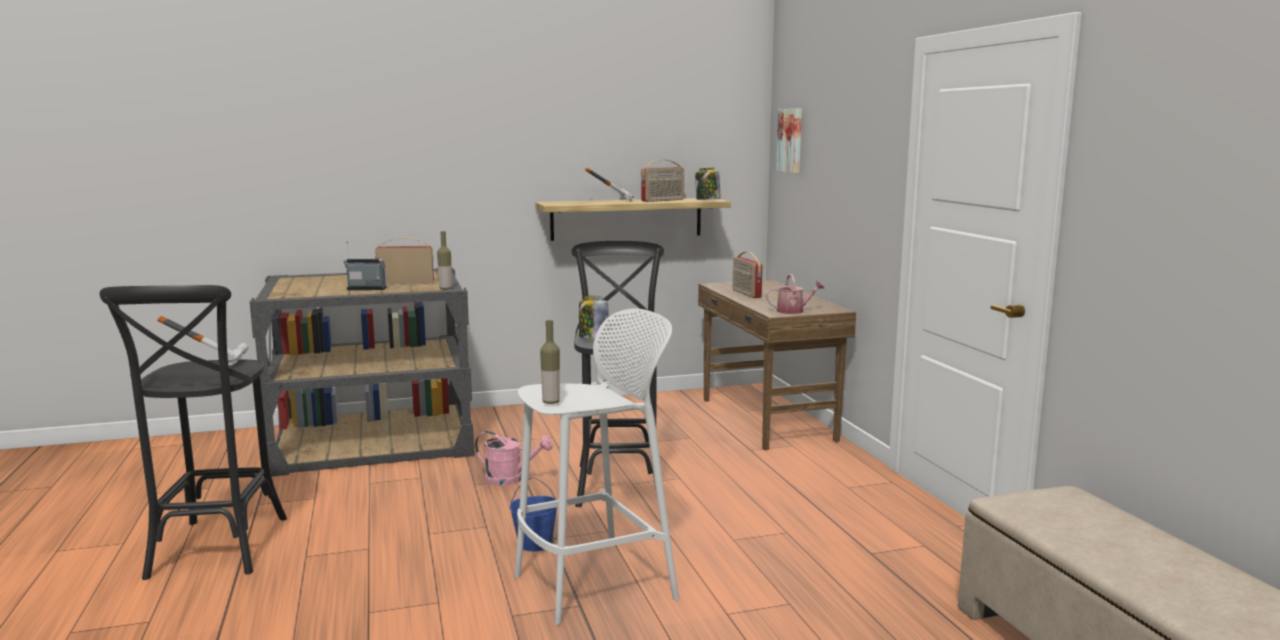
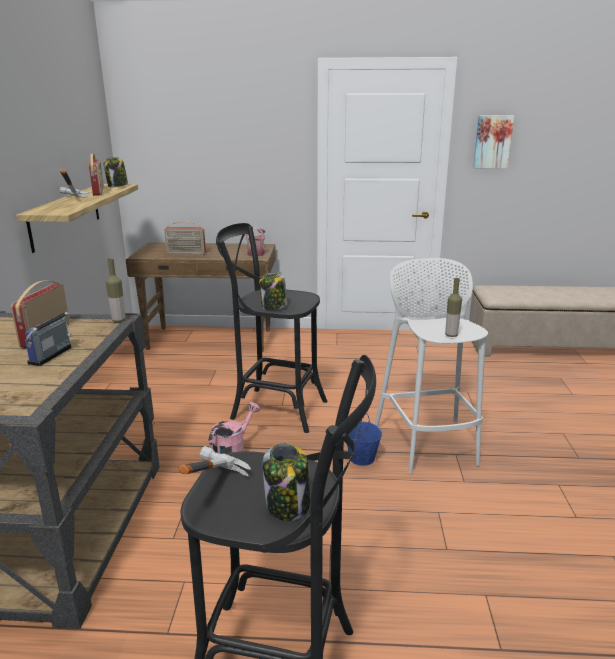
camera: 70 degrees left, 10 degrees up
picture [776,109,802,173] -> picture moved to [473,115,514,169]
none -> jar [263,443,310,521]

